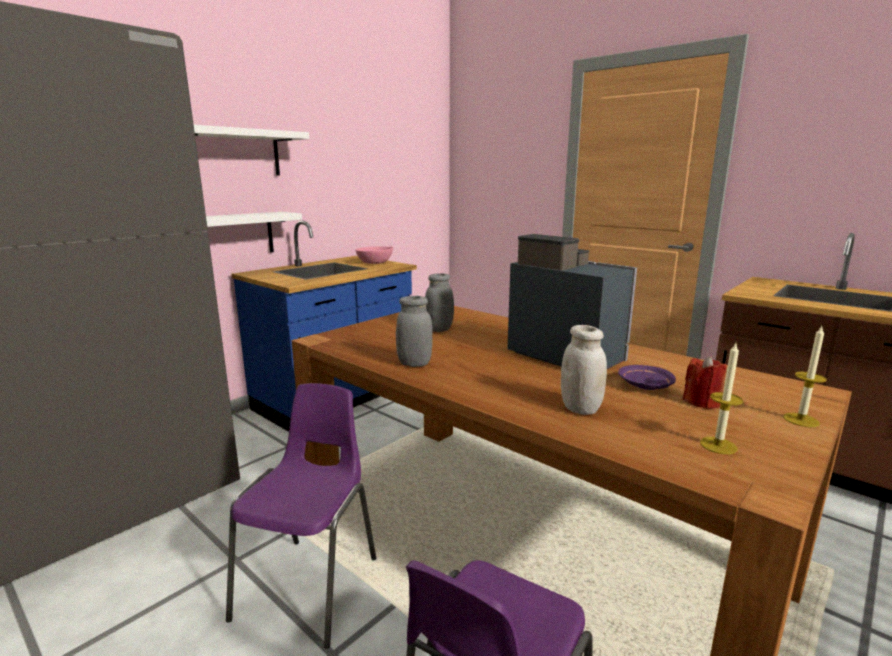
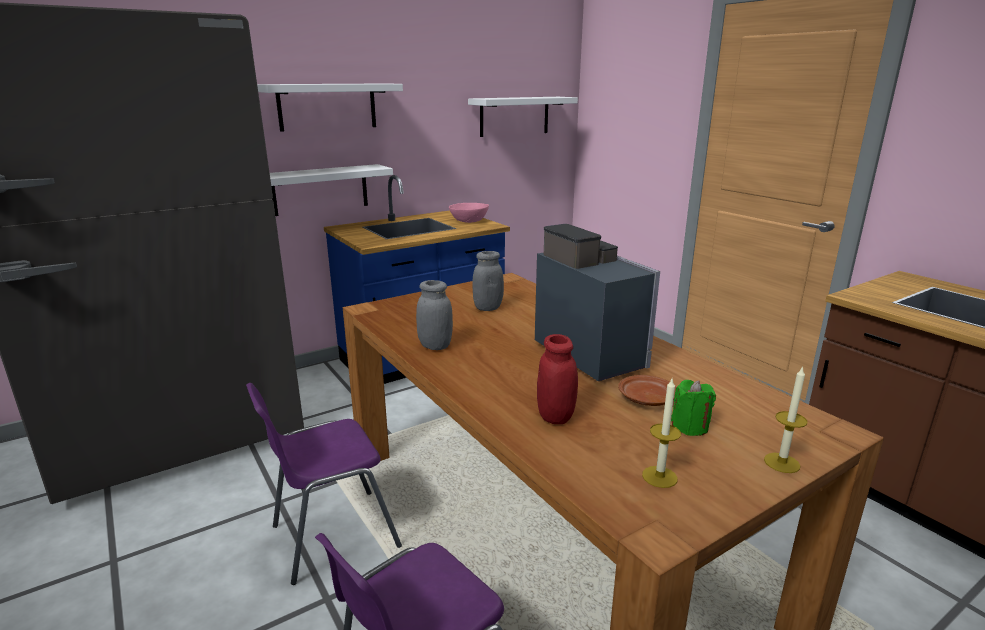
camera: 15 degrees right, 5 degrees up
purple chair [226,383,376,649] -> purple chair turned 150 degrees counterclockwise [246,383,402,585]
white jar [561,325,607,415] -> red jar [537,334,578,424]
purple plate [618,365,676,390] -> brown plate [618,375,676,406]
red candle [683,356,726,409] -> green candle [671,380,716,436]
none -> white shelf [468,97,578,137]

